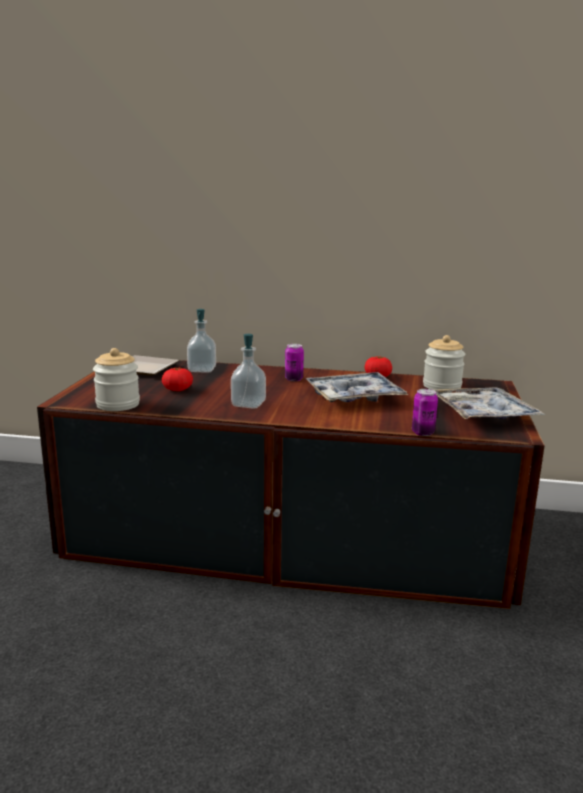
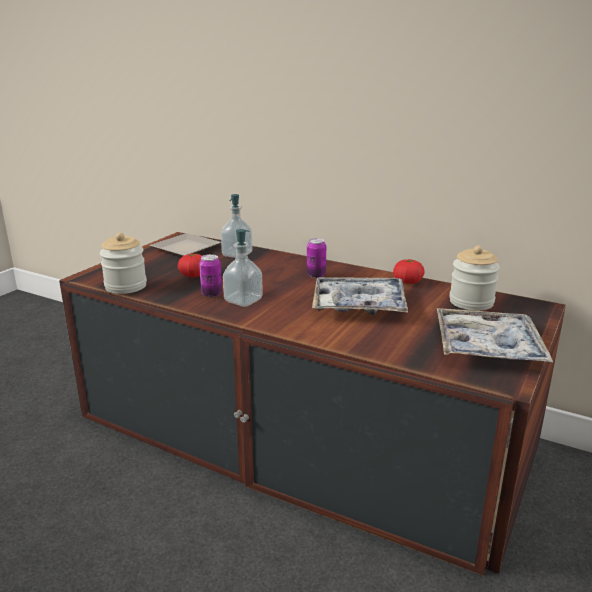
camera: 20 degrees right, 5 degrees up
can [412,389,438,436] -> can moved to [199,254,222,297]

